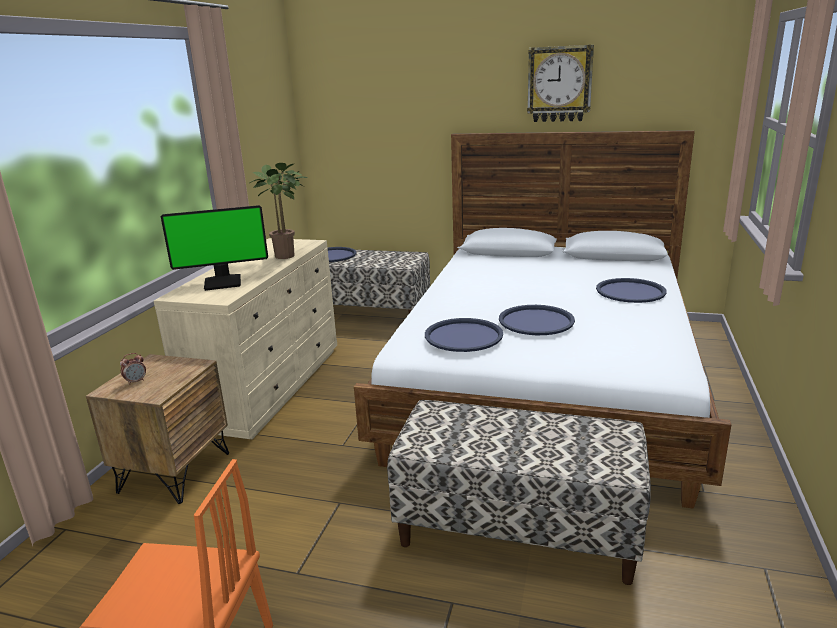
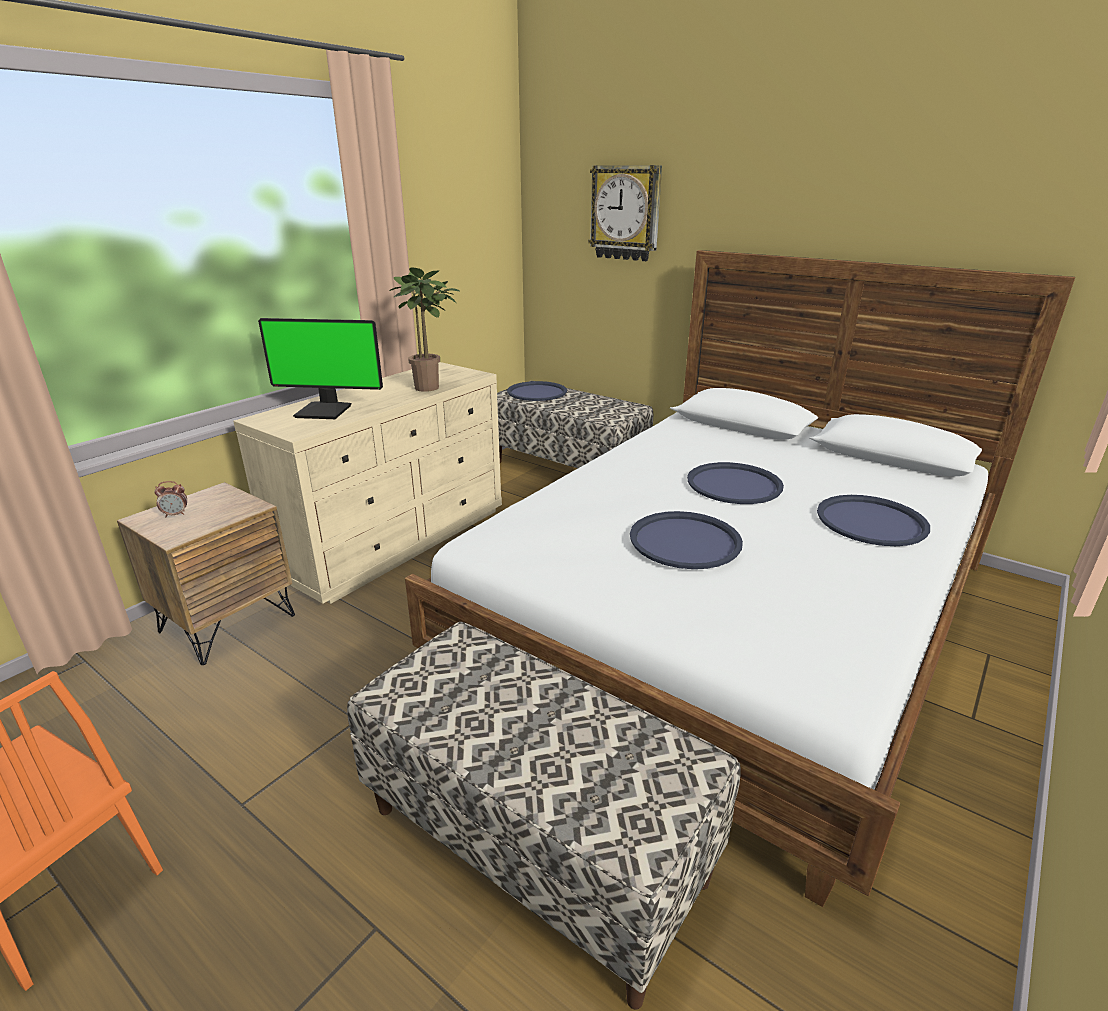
camera: 20 degrees right, 5 degrees up
blue tray [425,318,503,352] -> blue tray moved to [687,462,784,504]
wall clock [527,45,594,122] -> wall clock moved to [588,165,662,261]

